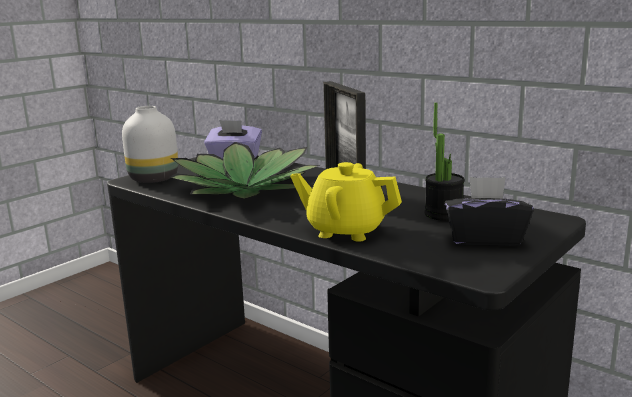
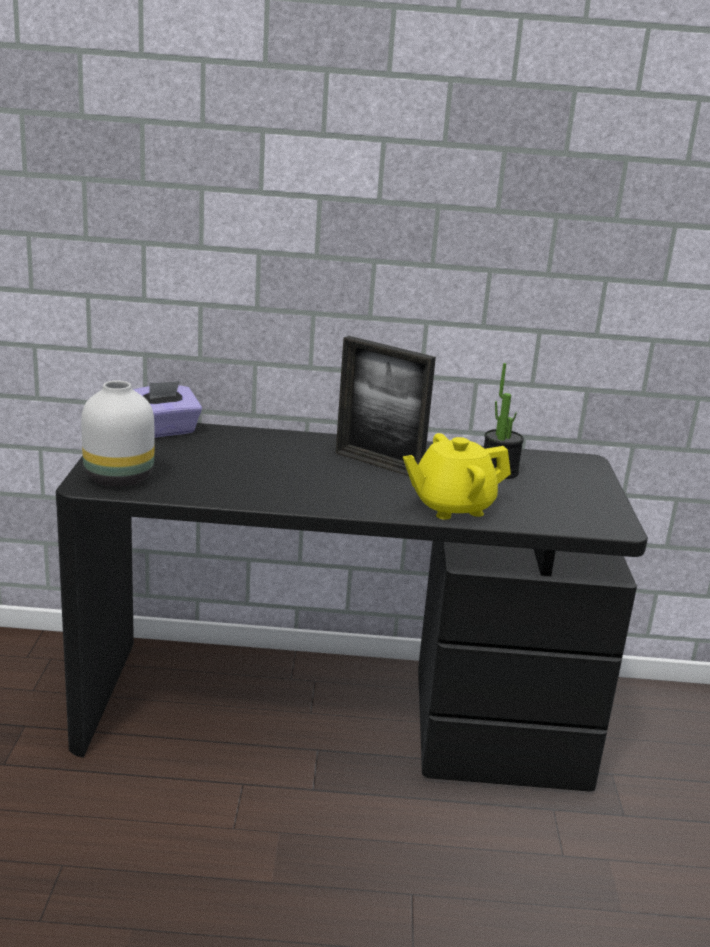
camera: 40 degrees left, 5 degrees up
potted plant [170,142,320,199] -> none
black tissue box [444,177,533,246] -> none

